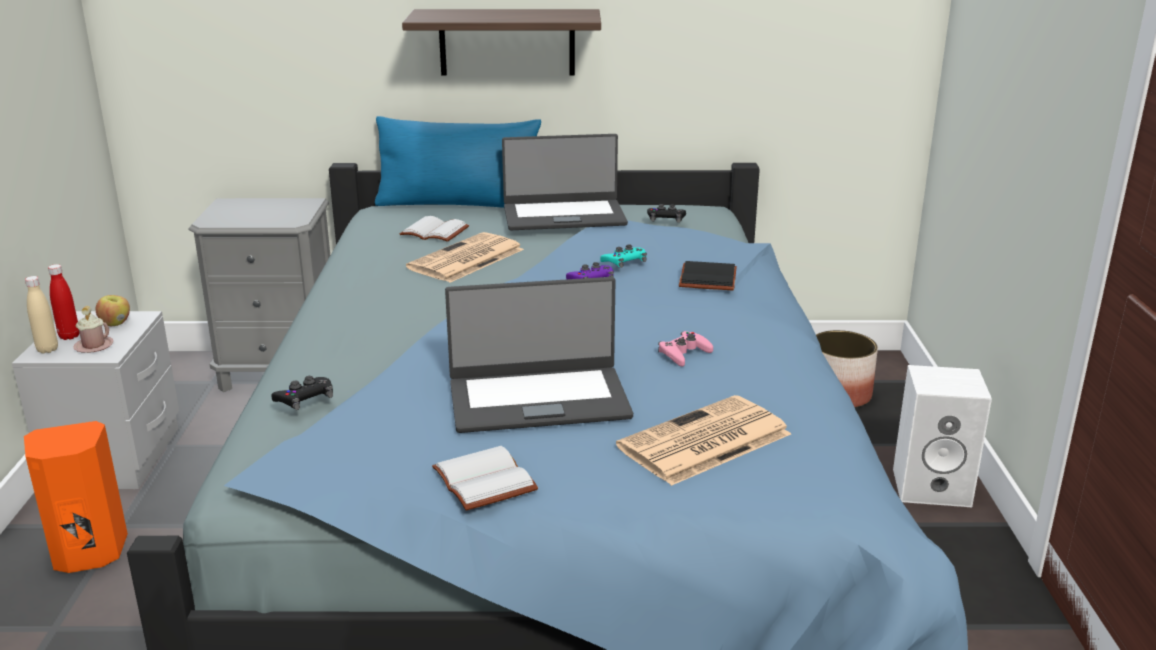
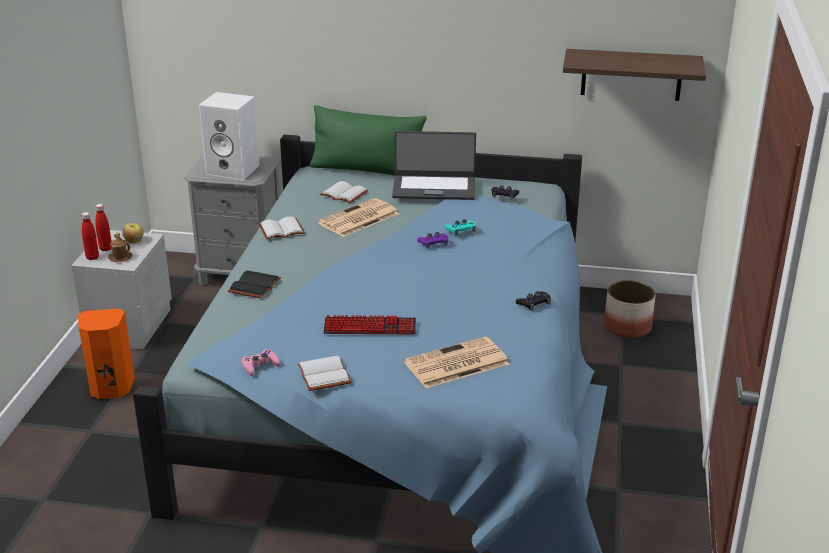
camera: 10 degrees right, 5 degrees up
beige bottle [25,276,58,353] -> red bottle [81,212,99,260]
pink mug [73,306,114,353] -> brown mug [108,232,132,262]
black game controller [271,376,333,410] -> black game controller moved to [516,291,551,311]
blue pillow [375,116,541,208] -> green pillow [310,105,427,176]
shelf [402,9,601,76] -> shelf moved to [563,49,706,101]
laptop [445,277,633,433] -> keyboard [323,315,416,335]
pink game controller [658,331,713,366] -> pink game controller moved to [242,349,280,376]
black book [679,261,737,290] -> black book moved to [228,270,281,298]
white speaker [893,365,992,507] -> white speaker moved to [199,92,260,180]
none -> white book [259,217,305,240]

